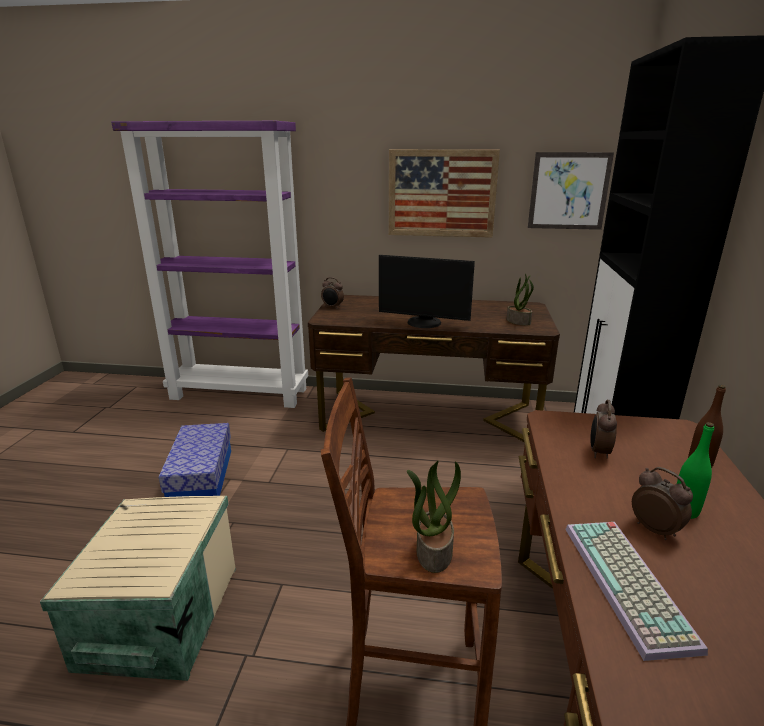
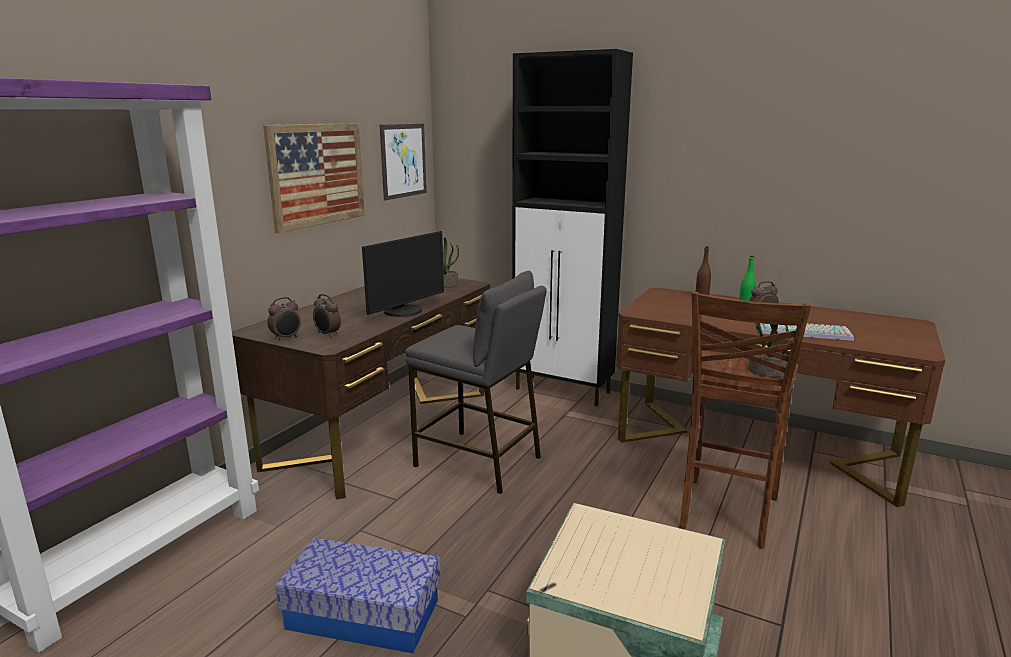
camera: 70 degrees left, 5 degrees down
alarm clock [590,400,617,459] -> alarm clock moved to [313,294,341,337]
none -> grey stool [405,271,547,494]

